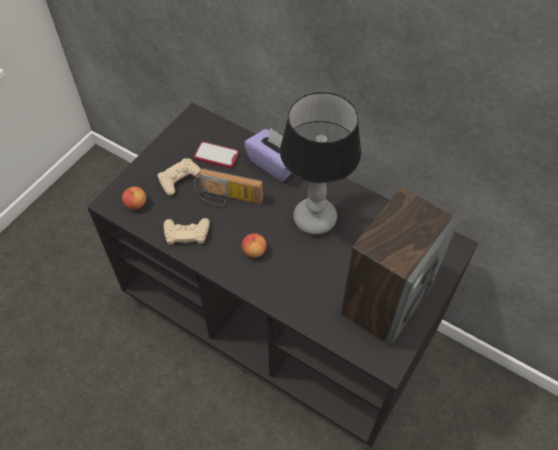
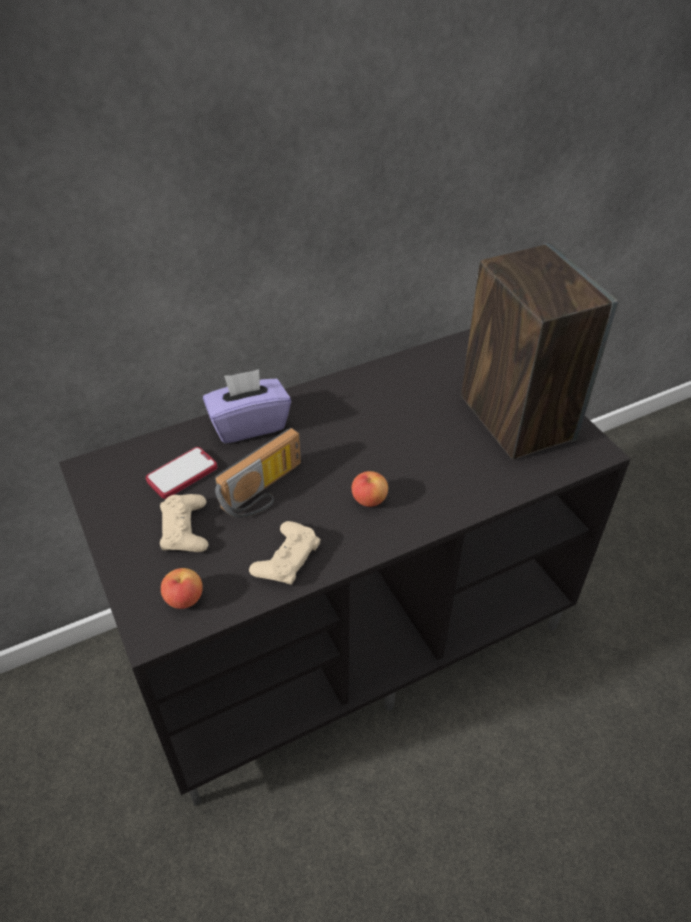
camera: 60 degrees left, 10 degrees down
table lamp [280,92,361,235] -> none

